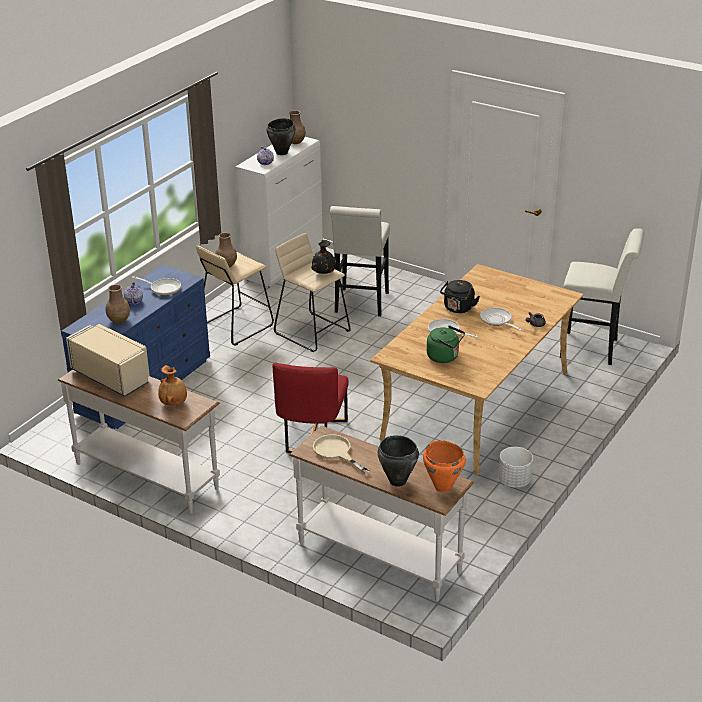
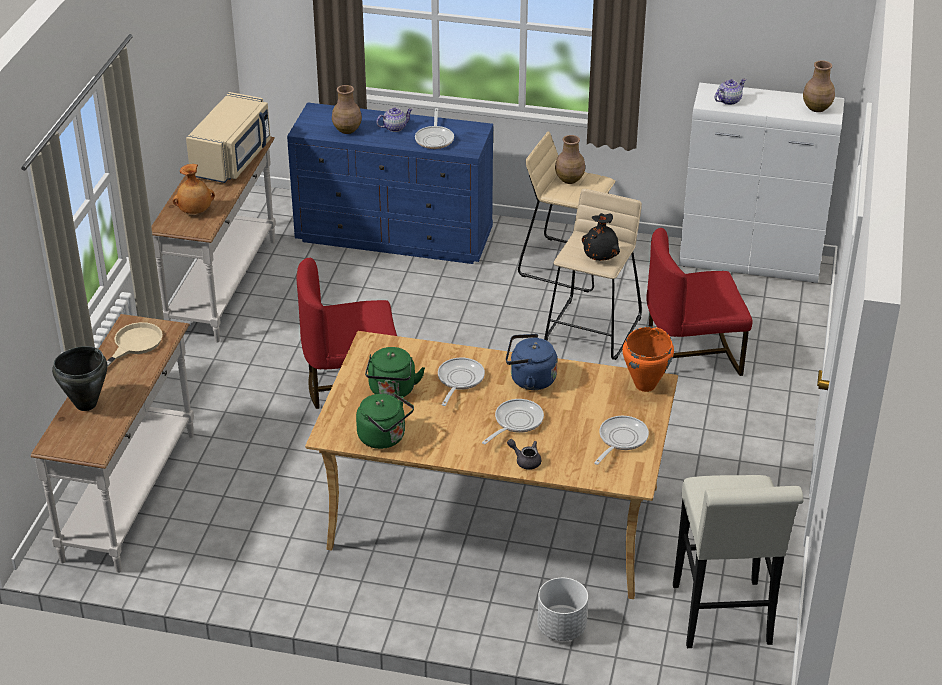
camera: 70 degrees right, 5 degrees up
black cooking pot [267,118,295,155] -> none
white stool [330,206,390,316] -> red chair [646,228,753,376]
orange cooking pot [423,441,466,492] -> orange cooking pot moved to [622,327,674,392]
black kettle [440,280,480,313] -> blue kettle [506,334,557,390]
white planter [498,447,533,488] -> white planter moved to [538,578,588,641]
none -> green kettle [356,393,414,449]
none -> frying pan [594,416,649,465]

